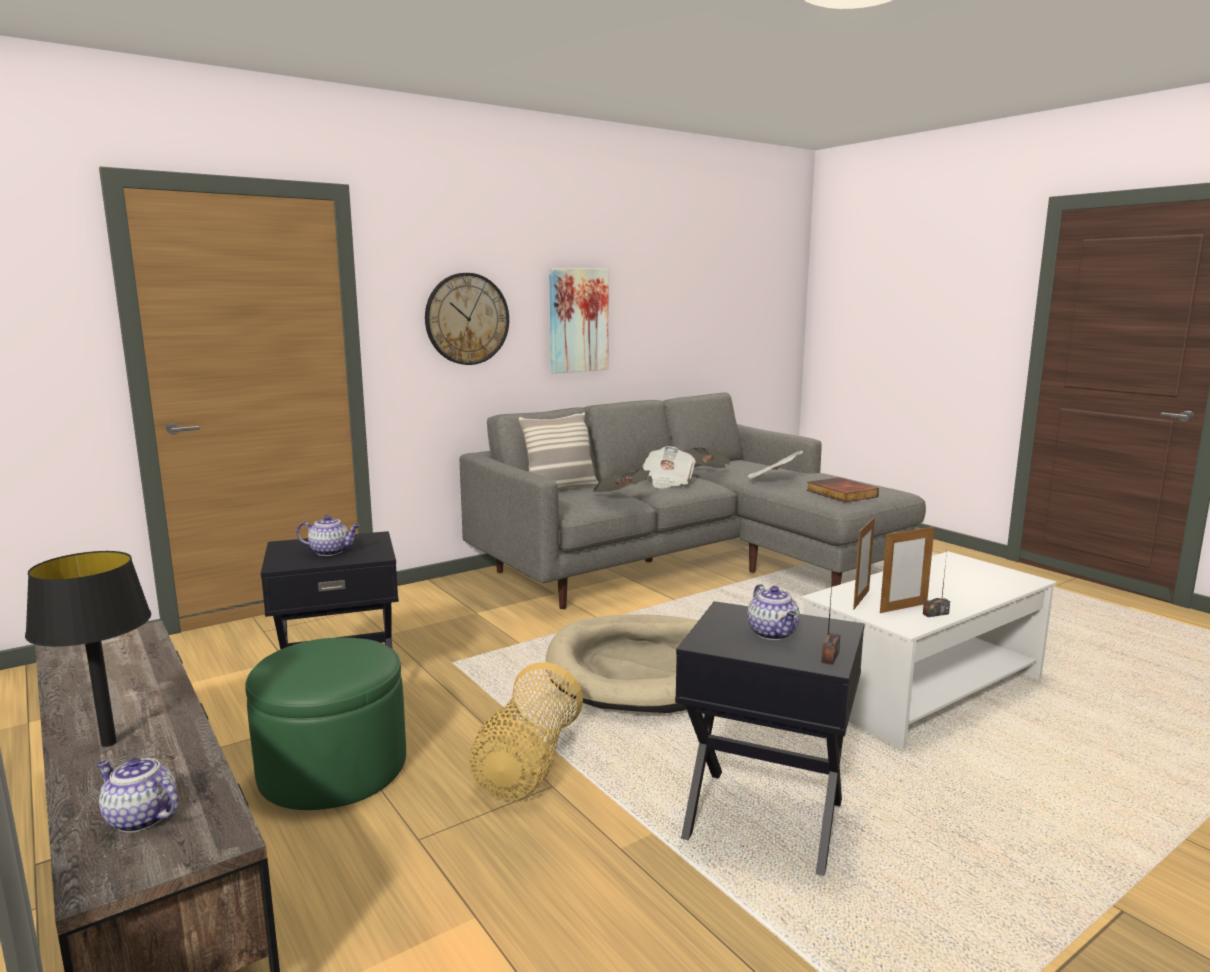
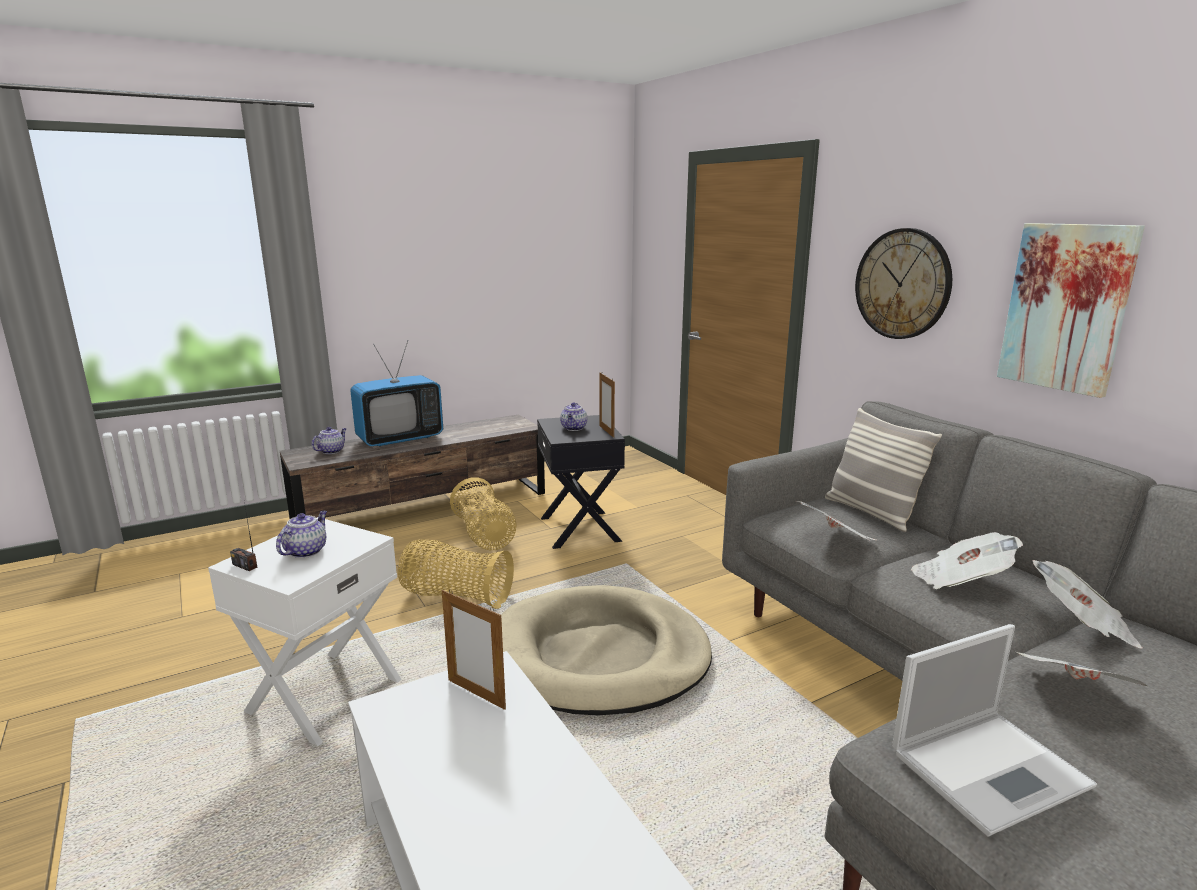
camera: 95 degrees right, 5 degrees up
black table lamp [25,551,151,747] -> television [350,340,443,447]
green ottoman [245,638,406,810] -> basket [450,477,517,550]
black side table [675,601,865,876] -> white side table [208,517,402,746]
teapot [747,584,800,640] -> teapot turned 120 degrees clockwise [276,511,327,558]
book [806,477,879,502] -> laptop [892,624,1097,837]
picture frame [880,525,935,613] -> picture frame moved to [599,372,615,438]
radio [923,553,950,617] -> none

